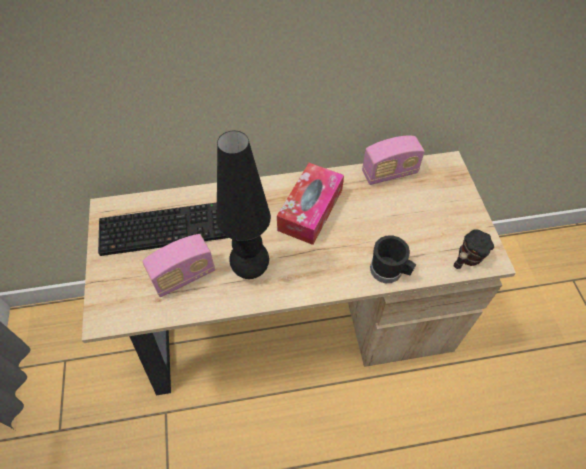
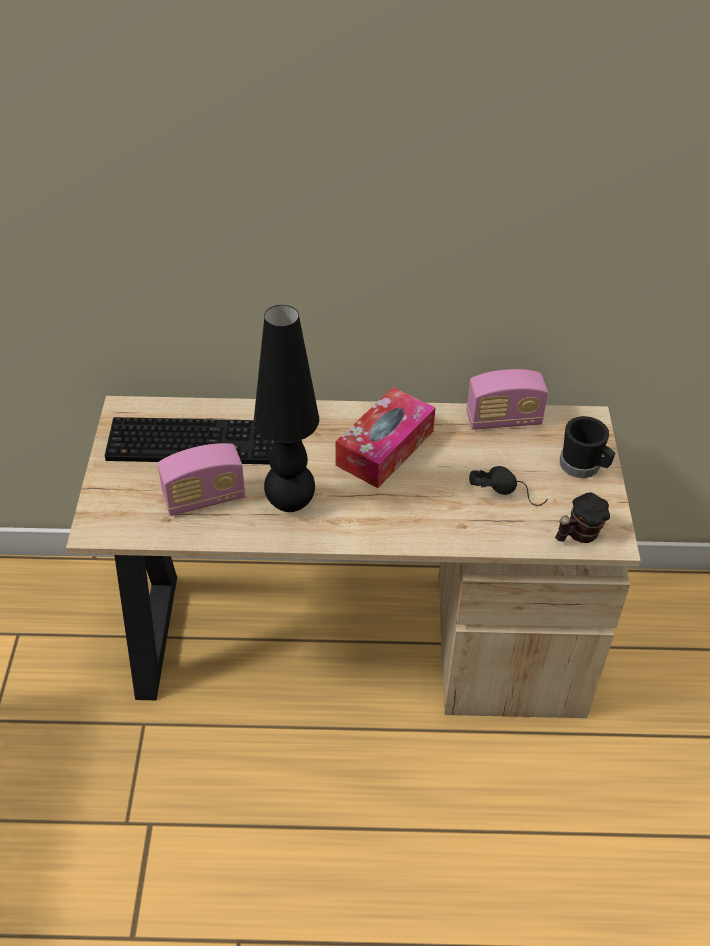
camera: 10 degrees right, 10 degrees down
black mug [370,235,416,283] -> black mug moved to [560,416,615,478]
none -> black headphones [469,466,548,506]

